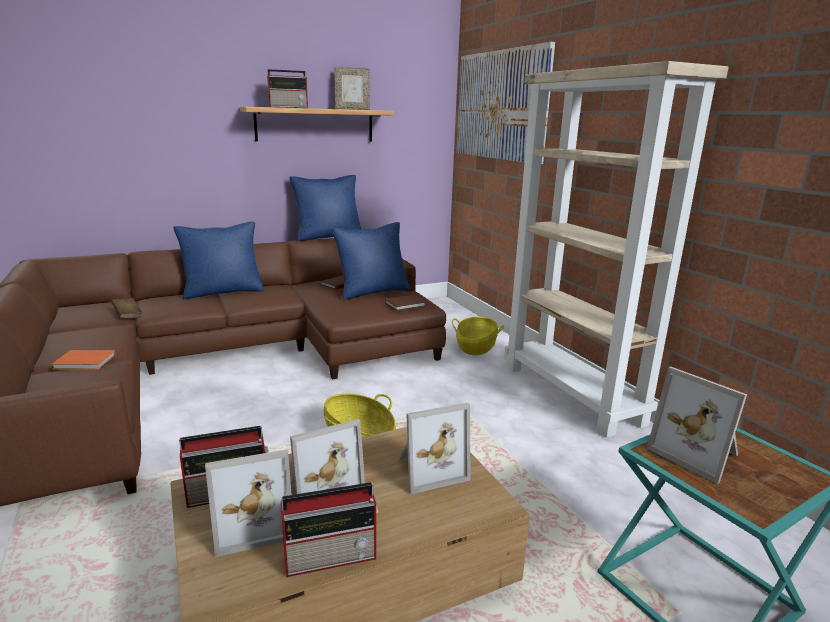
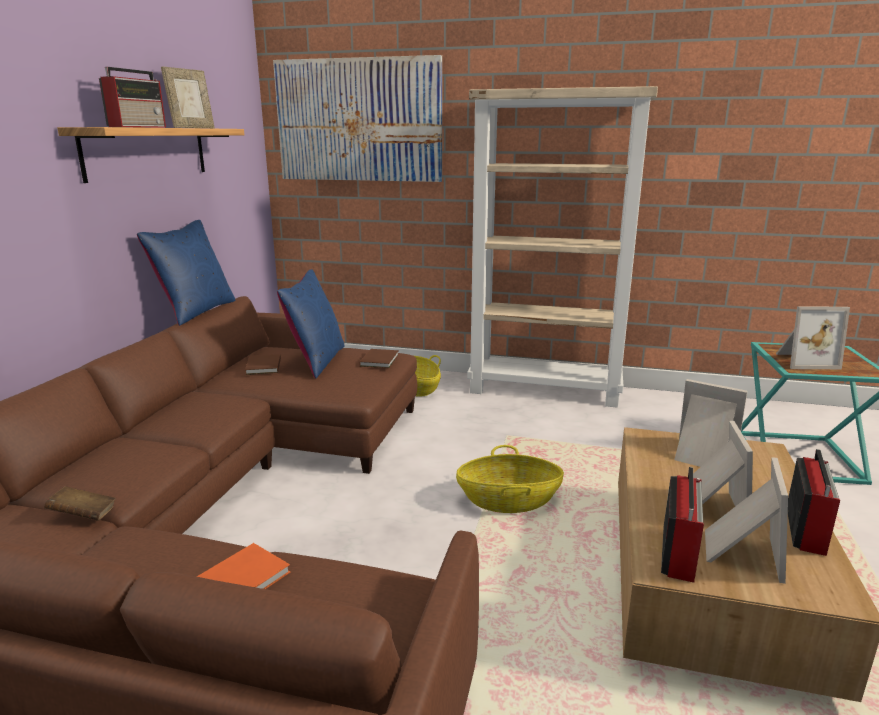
camera: 50 degrees left, 0 degrees up
blue pillow [174,222,264,299] -> none
picture frame [398,403,471,494] -> picture frame turned 75 degrees counterclockwise [674,379,748,467]

